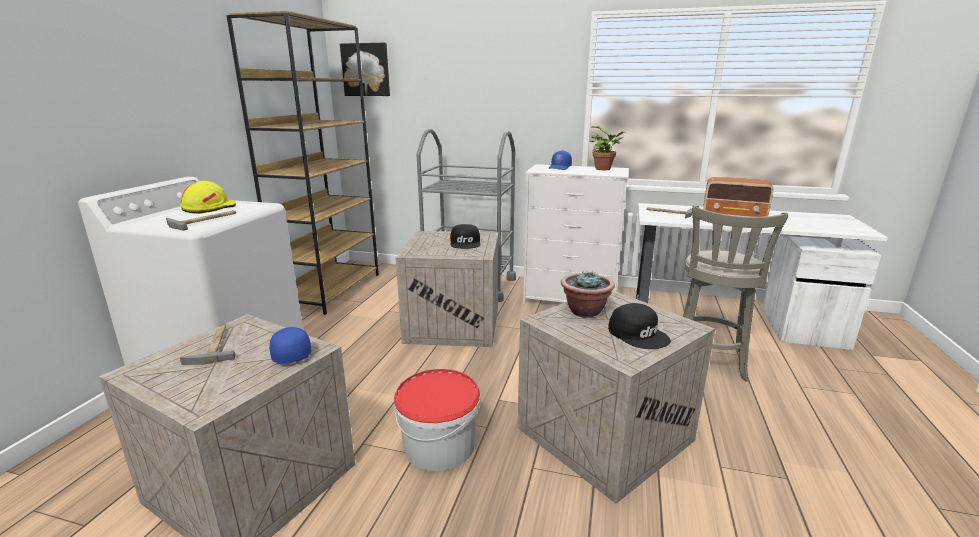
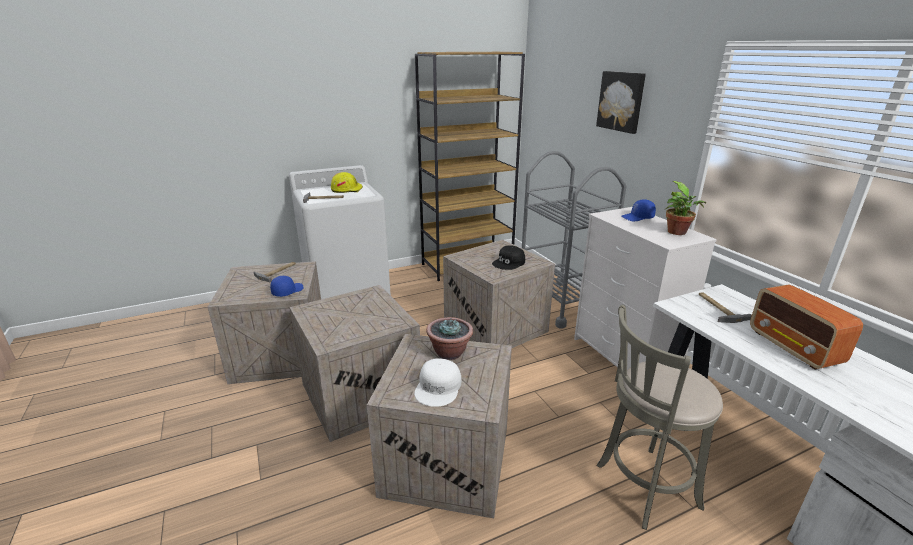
camera: 50 degrees right, 5 degrees up
picture [340,43,390,96] -> picture moved to [596,71,646,134]
bucket [394,369,481,471] -> crate [290,285,420,442]
black cap [608,303,671,349] -> white cap [414,359,461,407]

